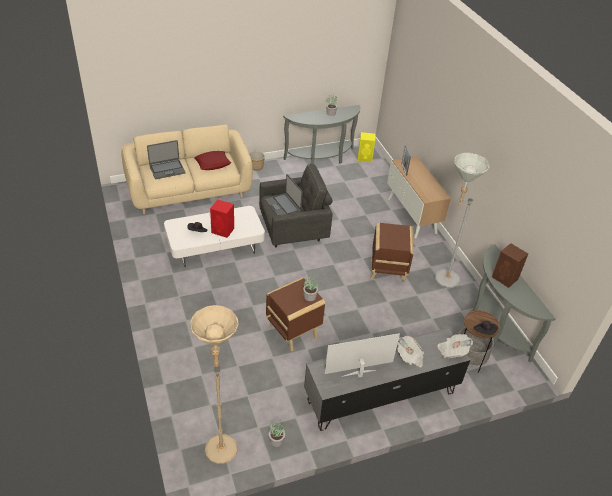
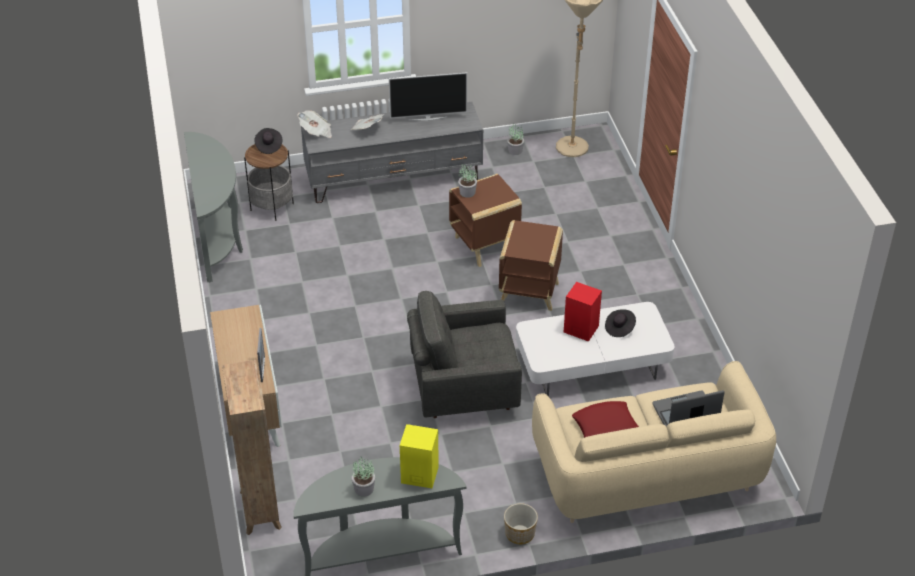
camera: 170 degrees left, 0 degrees up
laptop [265,174,303,215] -> none
yellow speaker [358,132,375,162] -> yellow speaker moved to [400,424,439,488]
brown side table [370,223,414,283] -> brown side table moved to [499,220,563,311]
grey floor lamp [435,153,490,288] -> none
brown speaker [492,243,528,288] -> none
none -> brown bookcase [222,360,282,535]

